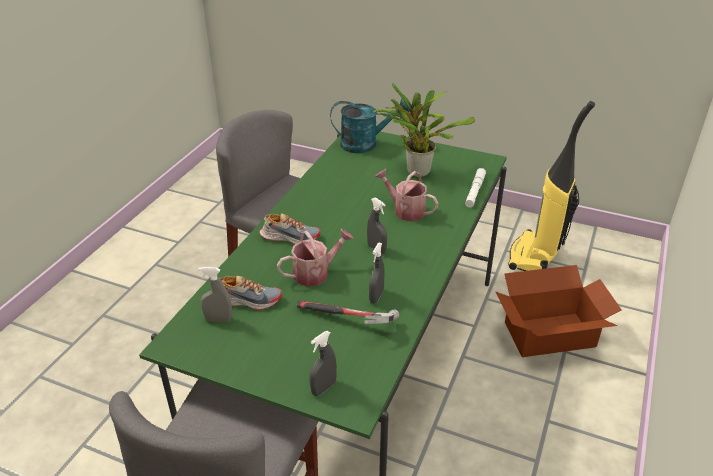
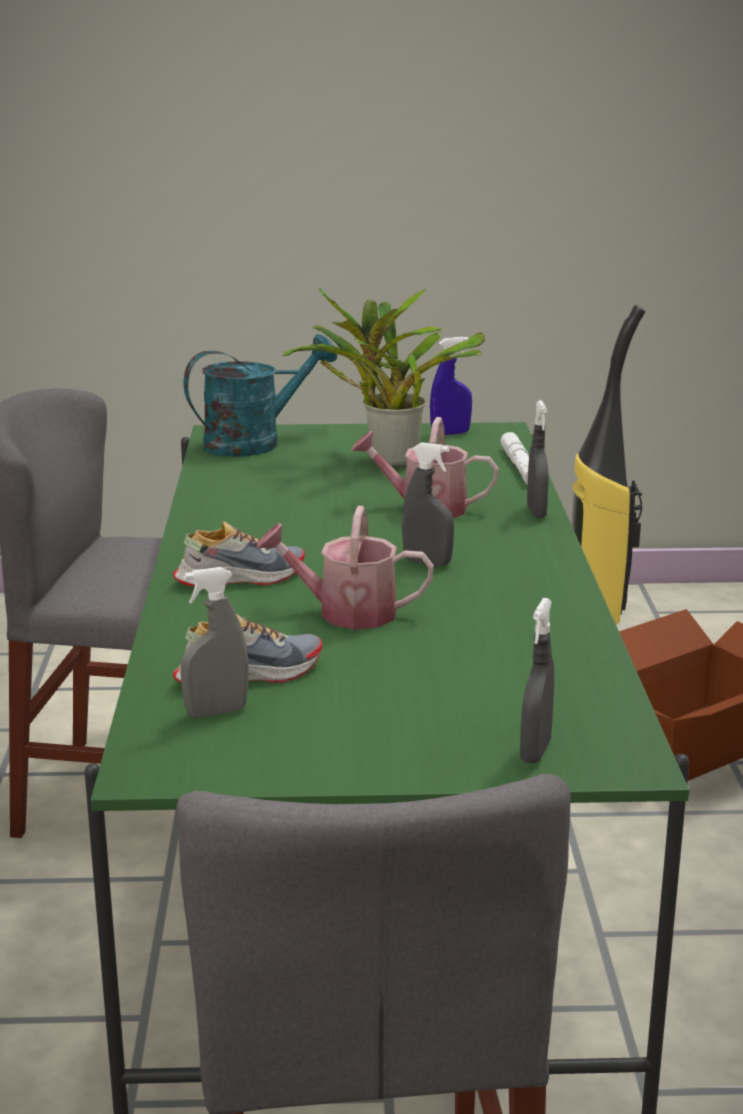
camera: 25 degrees left, 15 degrees down
watering can [277,229,354,287] -> watering can turned 120 degrees counterclockwise [256,506,434,629]
hammer [297,301,399,324] -> none
grey spray bottle [369,243,385,304] -> grey spray bottle moved to [527,400,549,518]
none -> blue spray bottle [430,337,472,435]

